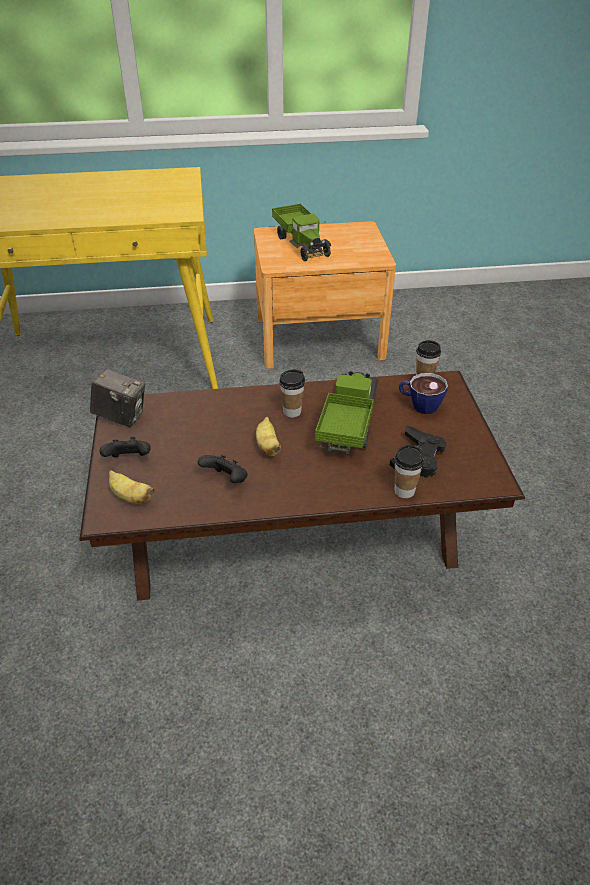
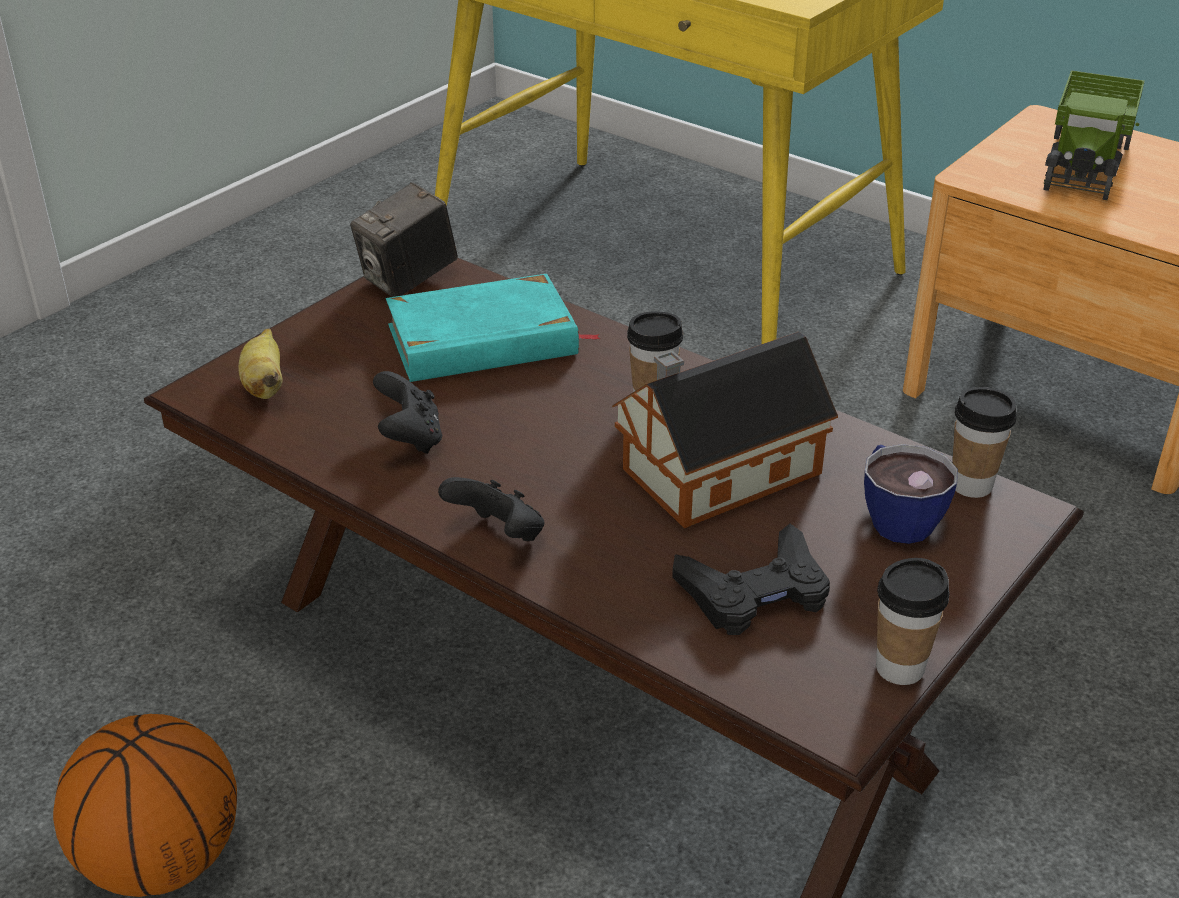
camera: 45 degrees right, 5 degrees down
camera [90,368,145,427] -> camera turned 75 degrees clockwise [350,182,458,297]
black game controller [100,437,151,457] -> black game controller moved to [438,477,545,541]
banana [256,417,281,456] -> none
toy truck [315,371,379,454] -> toy house [612,332,838,528]
cup [394,445,424,498] -> cup moved to [876,558,949,685]
none -> basketball [53,714,237,897]
none -> turquoise book [386,274,601,382]

